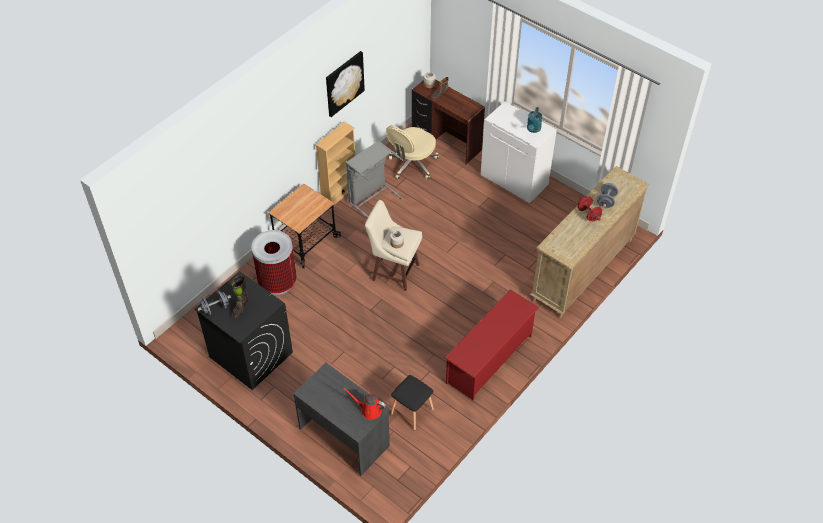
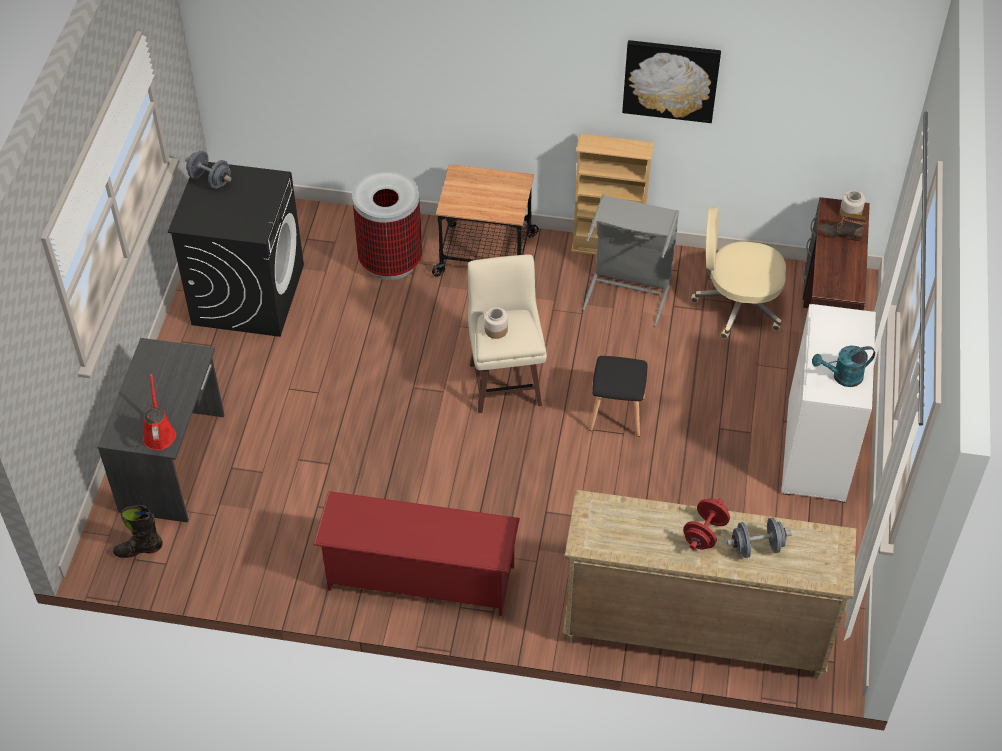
camera: 60 degrees right, 0 degrees up
black boot [231,276,248,318] -> black boot moved to [113,505,163,558]
black stool [391,375,434,431] -> black stool moved to [589,356,647,437]

